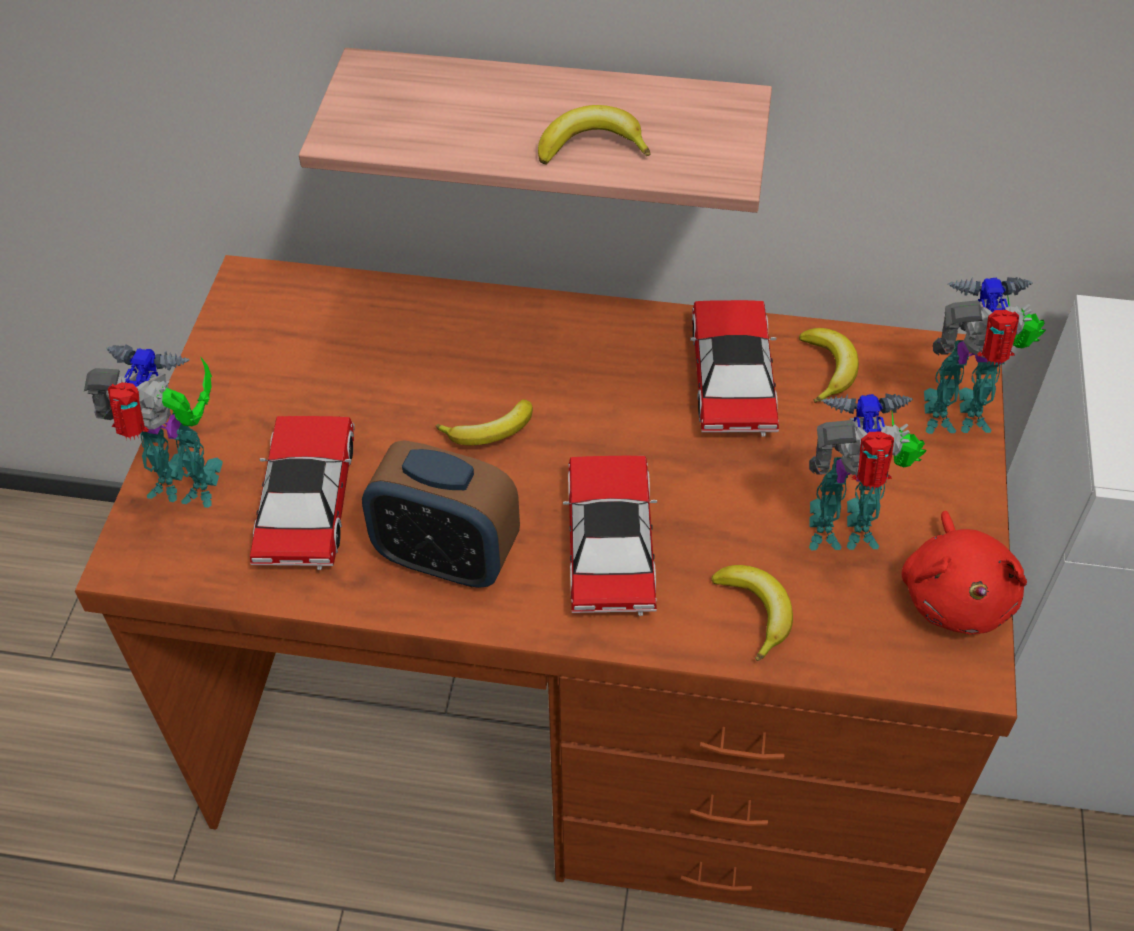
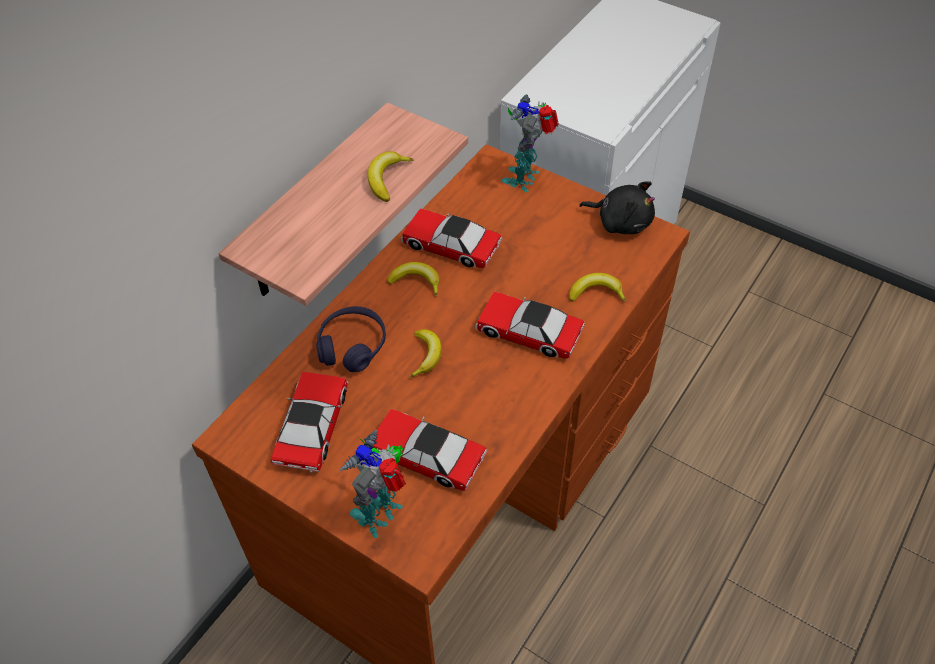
camera: 65 degrees left, 0 degrees up
alarm clock [362,440,520,588] -> none
banana [799,328,859,403] -> banana moved to [387,262,440,297]
toy robot [809,393,927,550] -> none
red plush toy [901,511,1027,635] -> black plush toy [579,181,655,234]
none -> toy car [271,372,348,473]
none -> purple headphones [316,306,386,372]

